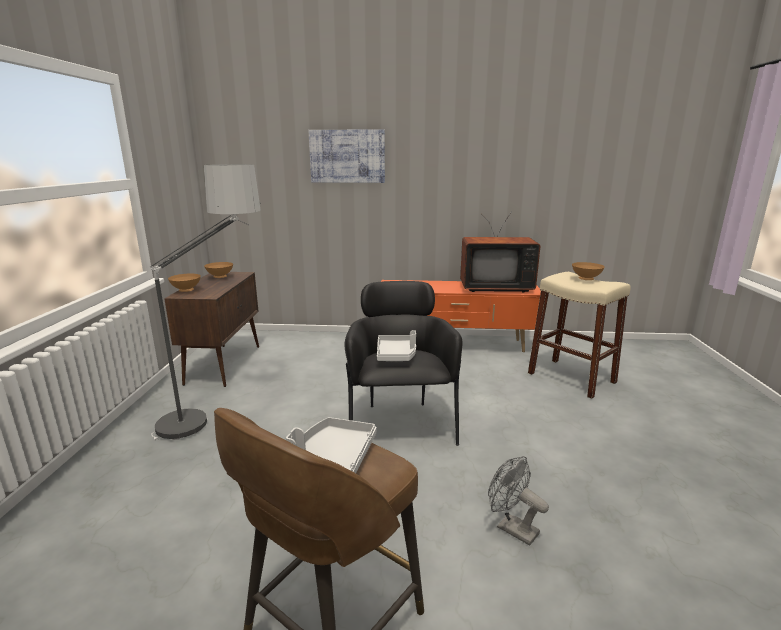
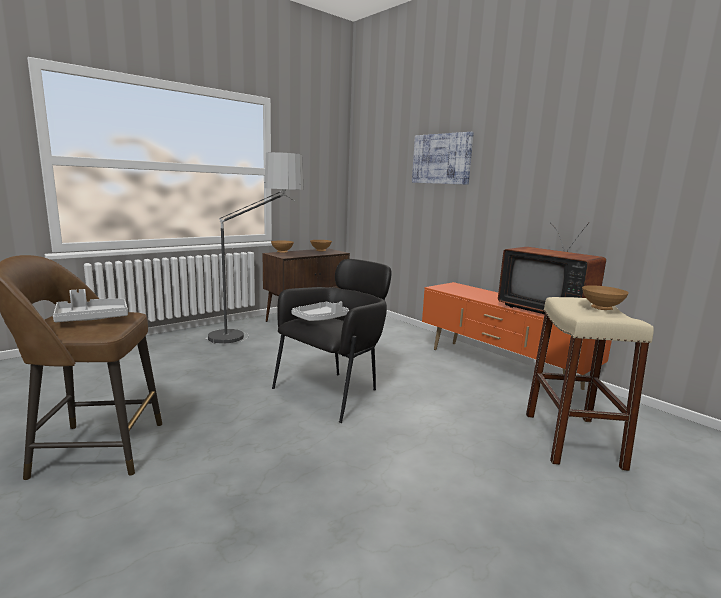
camera: 45 degrees right, 5 degrees down
grey fan [488,456,549,546] -> none

